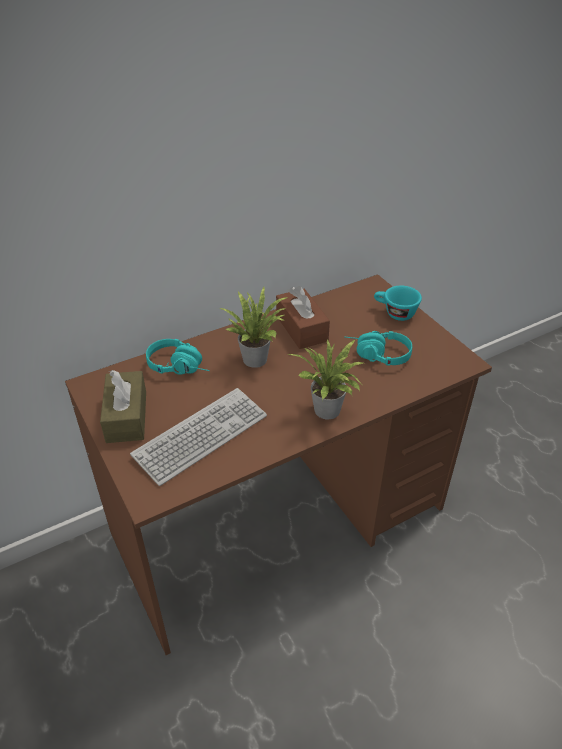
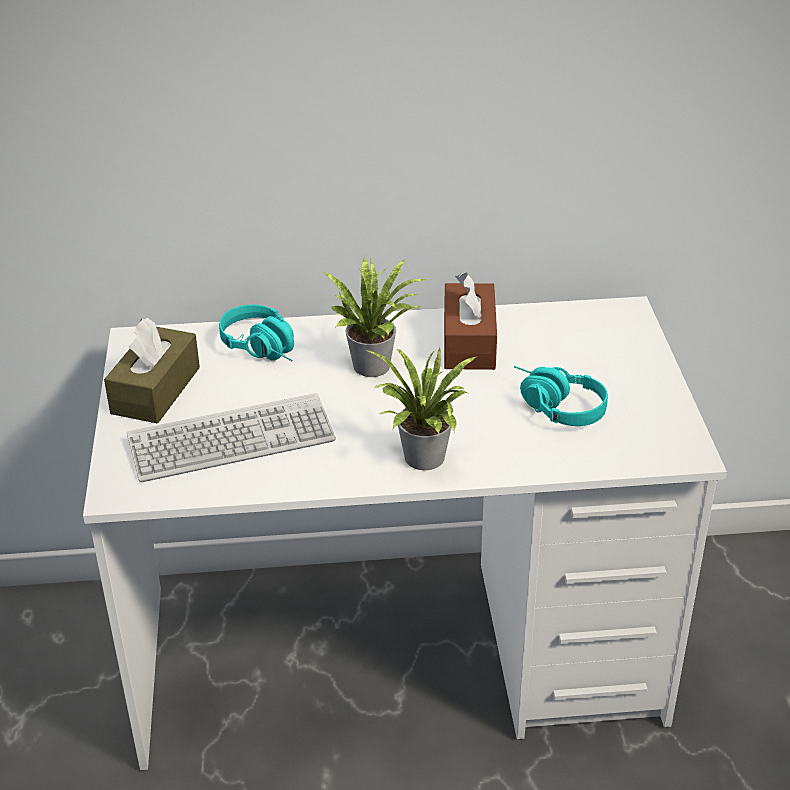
camera: 25 degrees right, 5 degrees down
brown desk [65,274,492,655] -> white desk [83,296,727,770]
turquoise cup [374,286,422,321] -> none

